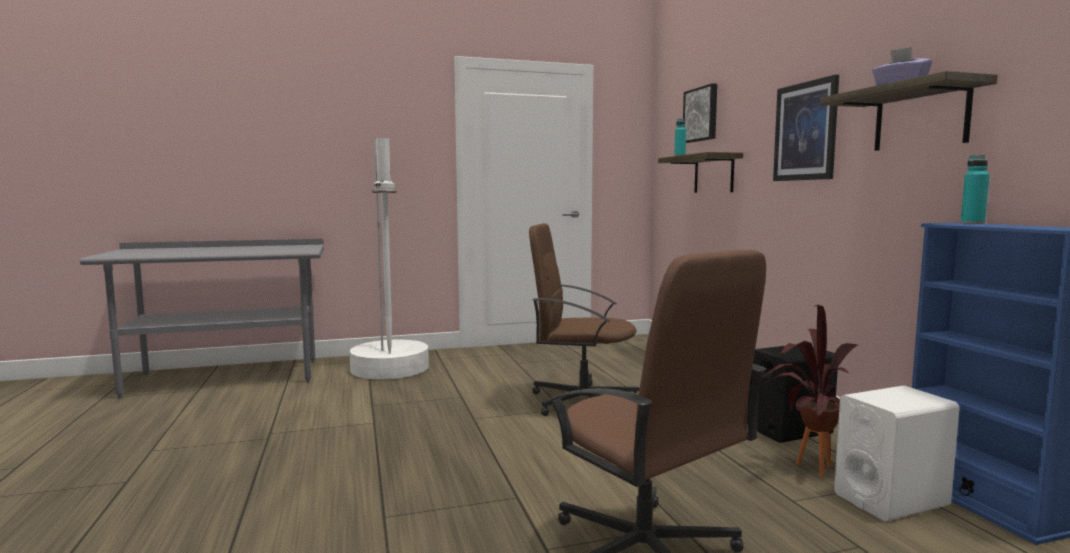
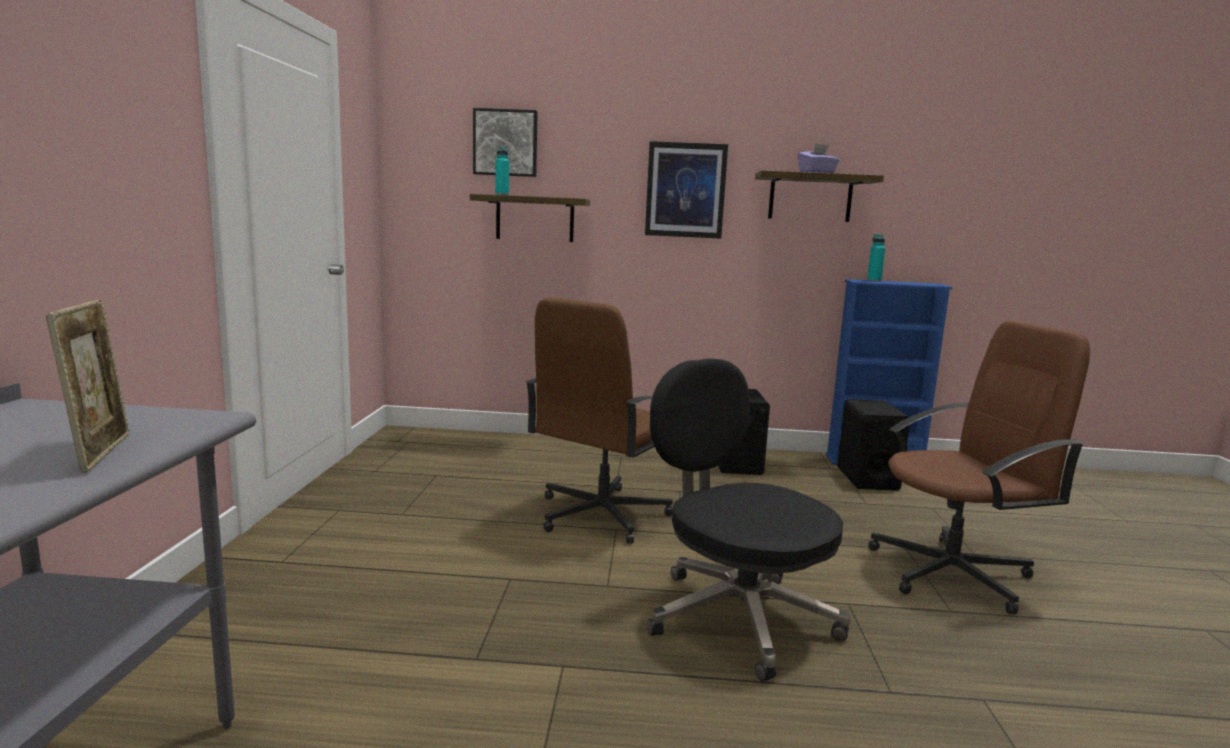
camera: 70 degrees left, 5 degrees up
white floor lamp [350,138,429,379] -> none
potted plant [762,305,858,477] -> none
white speaker [834,385,960,521] -> black speaker [837,399,910,491]
none -> picture frame [46,300,130,473]
none -> black office chair [647,358,851,682]

